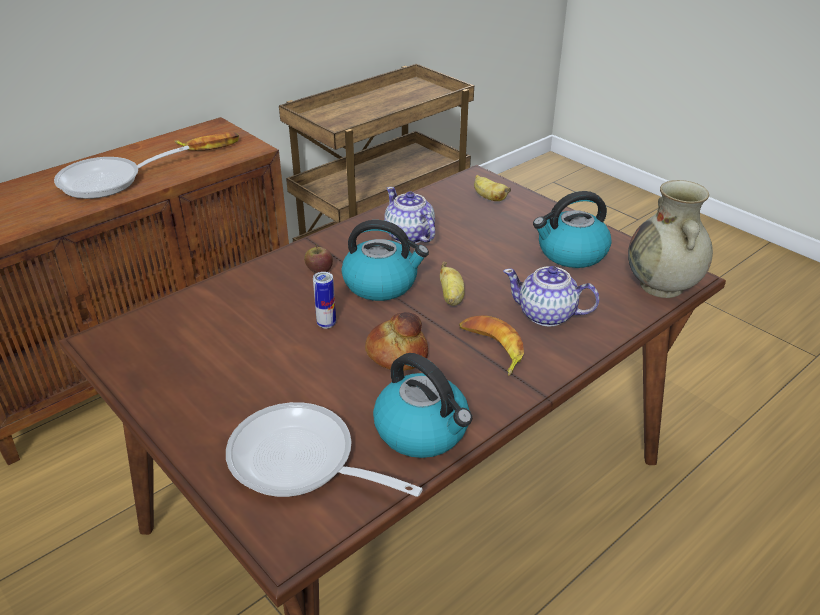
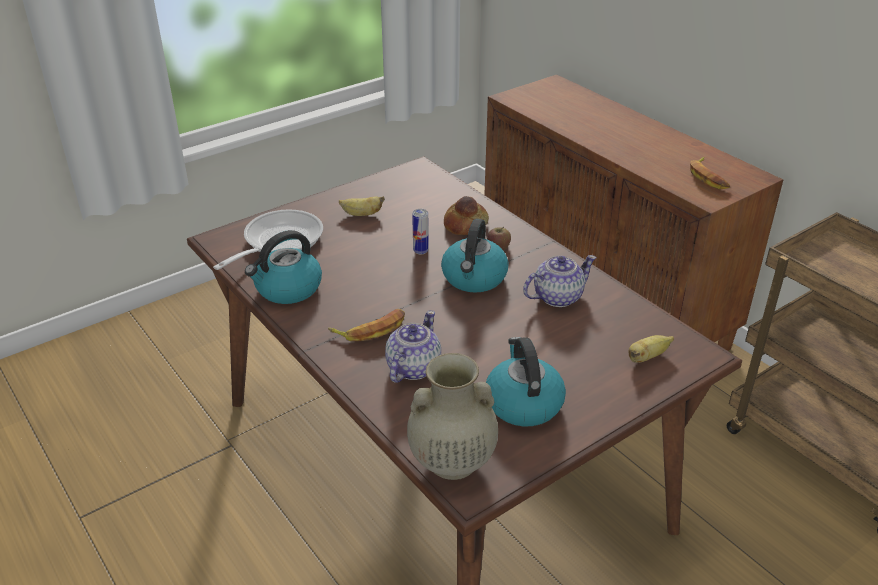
camera: 95 degrees right, 0 degrees up
frying pan [54,146,190,199] -> none
bread [365,312,428,371] -> bread moved to [444,196,489,235]
banana [440,262,465,306] -> banana moved to [339,196,385,216]

